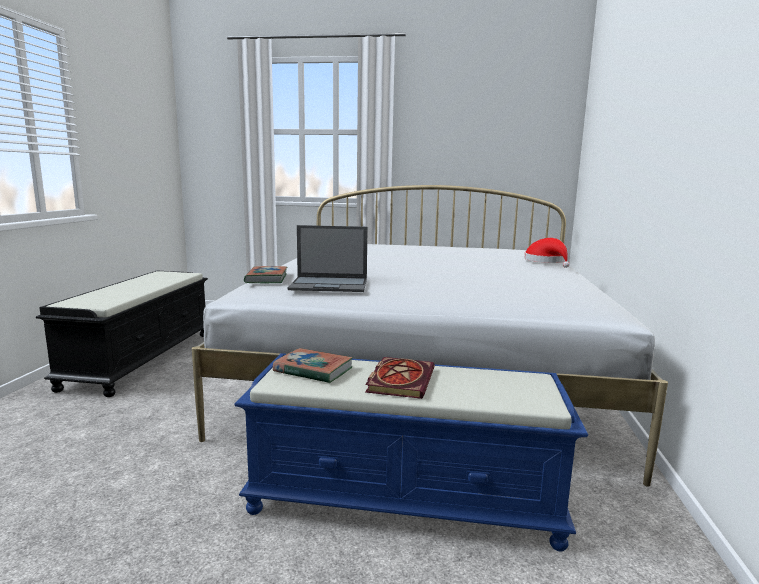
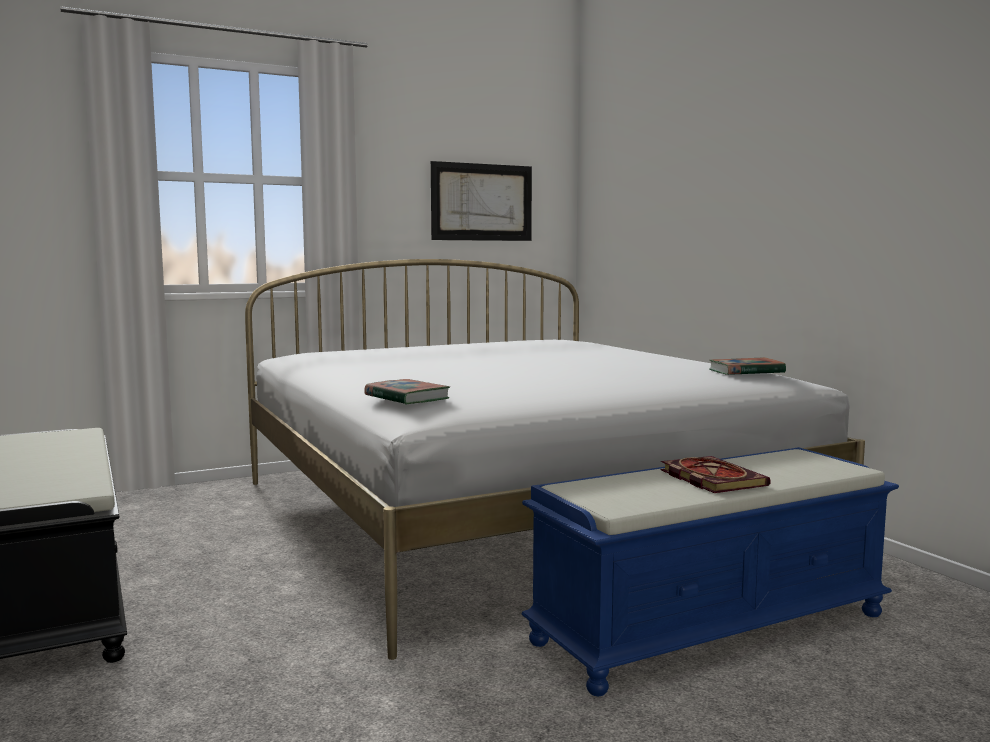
camera: 35 degrees left, 5 degrees down
book [273,348,353,383] -> book moved to [709,357,786,375]
laptop [288,225,368,292] -> none
red hat [524,238,570,268] -> none
none -> picture [431,161,532,241]

